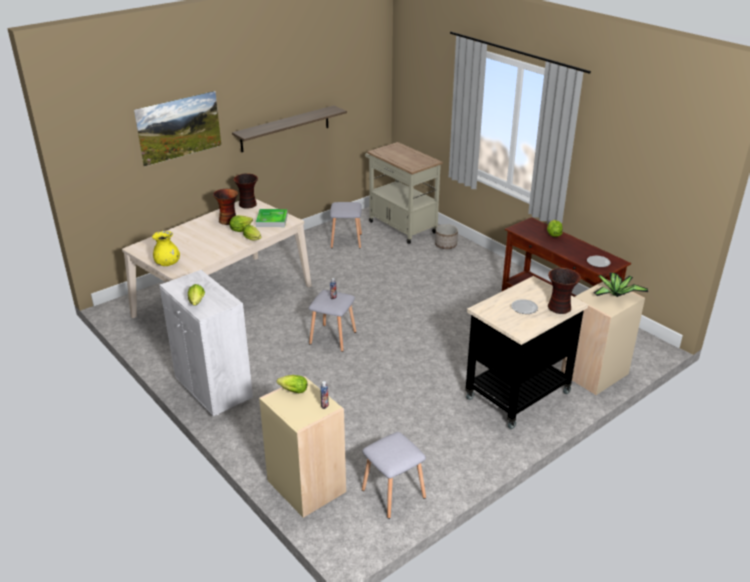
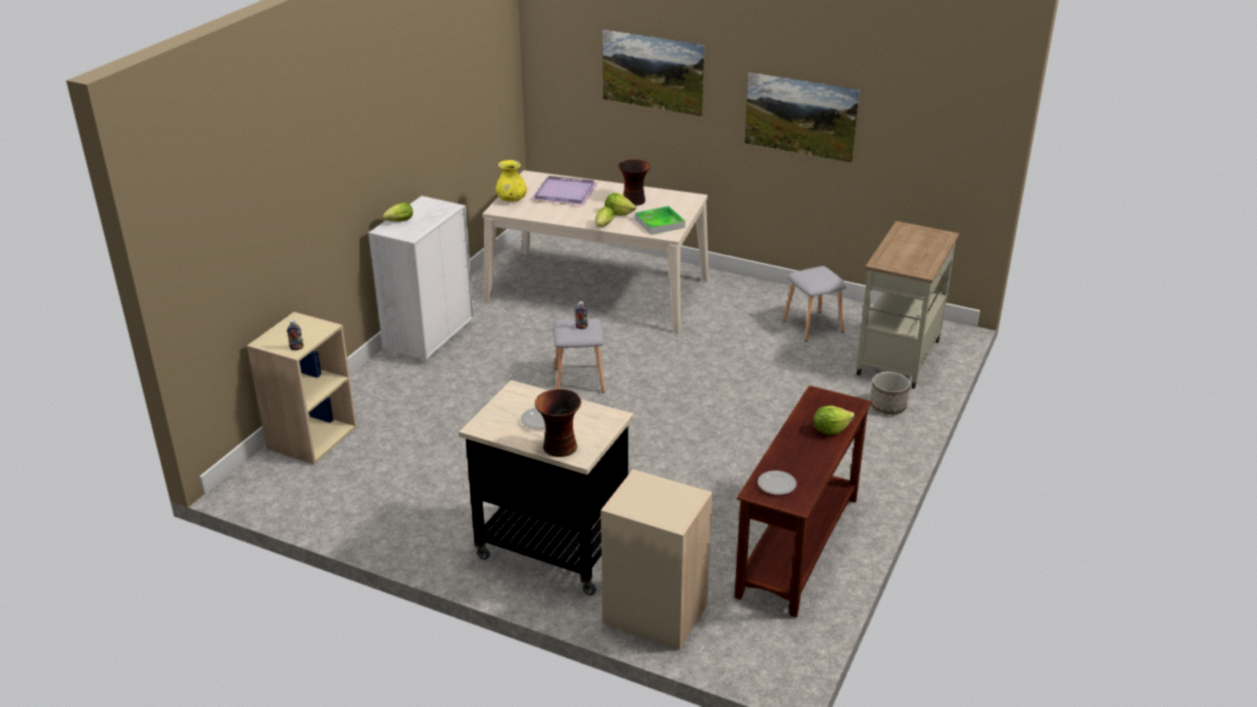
camera: 65 degrees right, 0 degrees up
shelf [232,105,347,152] -> picture [745,72,860,163]
vase [233,173,258,209] -> none
lettuce [277,375,308,393] -> none
grey stool [362,432,426,519] -> none
potted plant [593,273,648,297] -> none
none -> purple tray [531,176,598,205]

